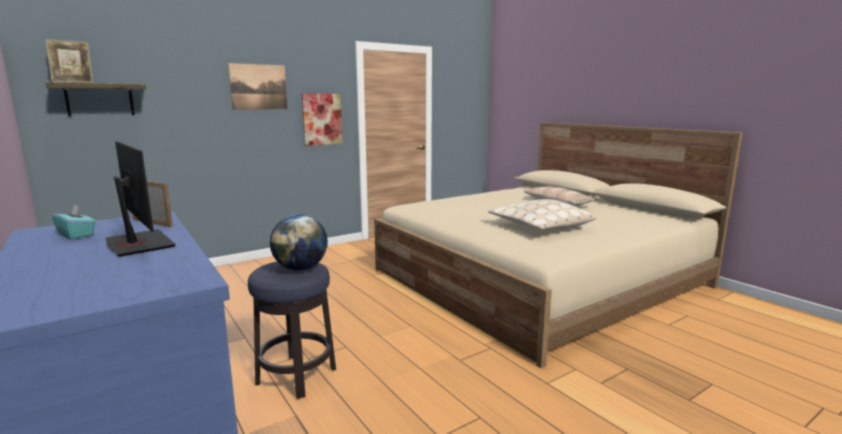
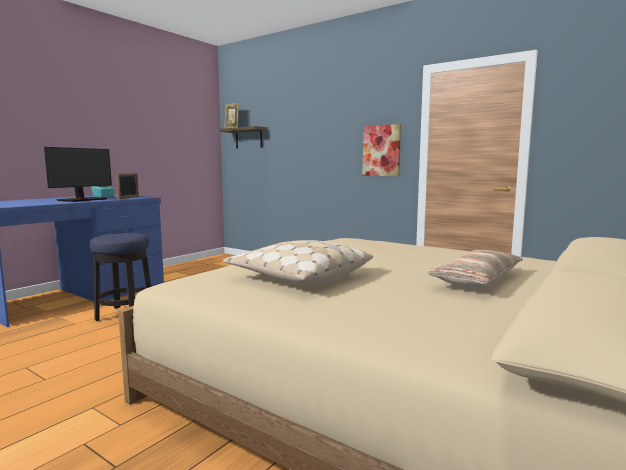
camera: 70 degrees right, 5 degrees down
picture [228,63,287,110] -> none
globe [270,214,328,270] -> none

